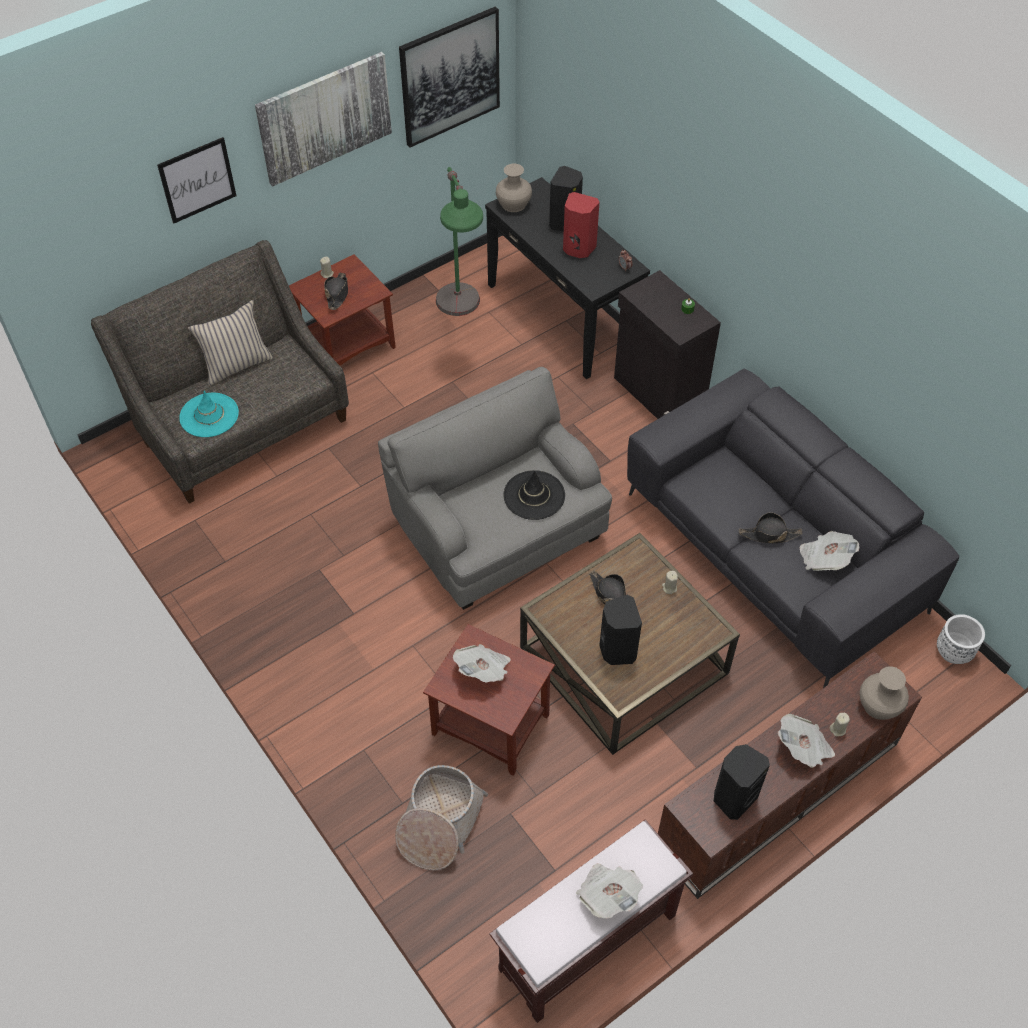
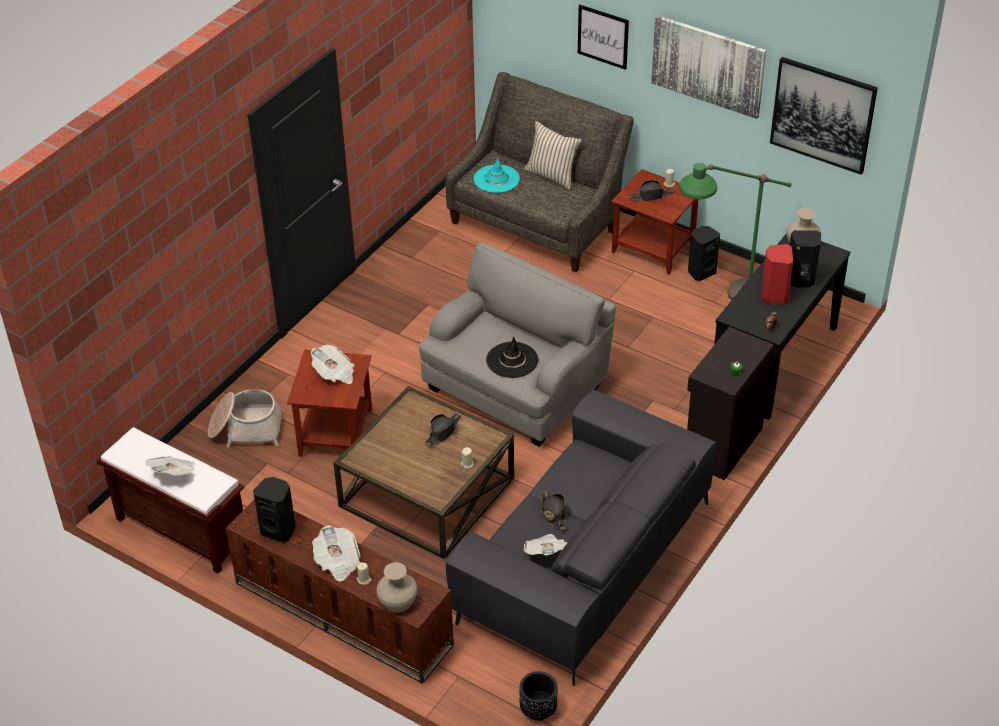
camera: 70 degrees right, 10 degrees down
black speaker [599,595,642,665] -> black speaker moved to [688,226,720,281]
white planter [937,614,985,664] -> black planter [520,671,558,721]

